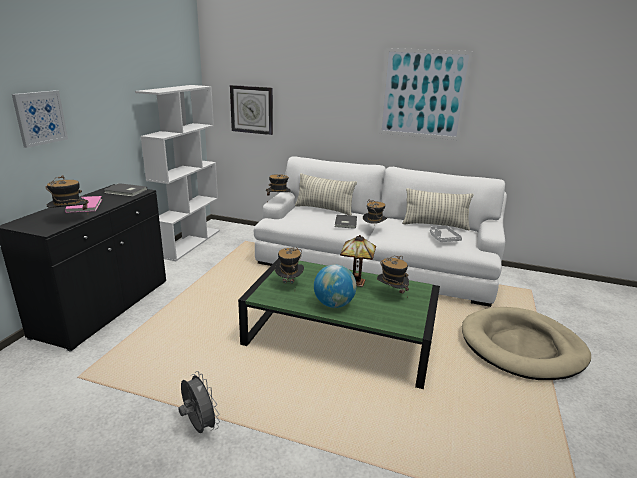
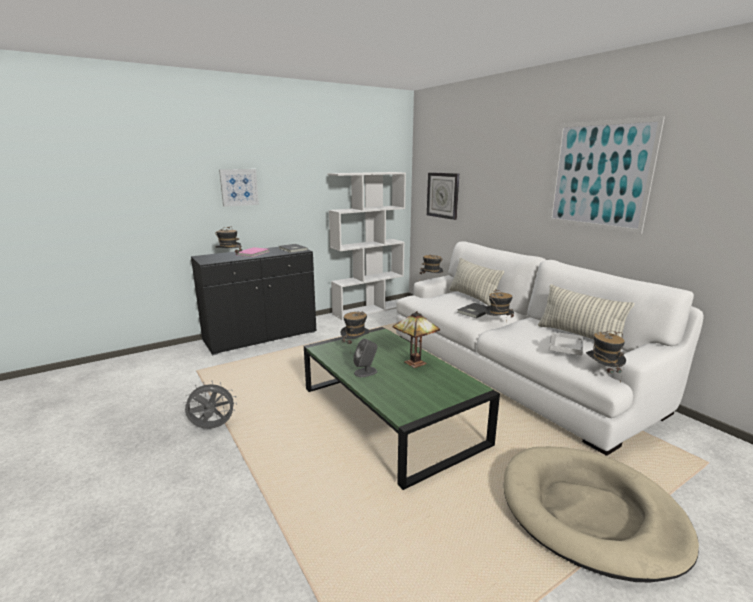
camera: 40 degrees right, 5 degrees down
grey fan [178,371,220,433] -> grey fan turned 105 degrees counterclockwise [183,381,237,429]
globe [314,264,357,308] -> grey speaker [353,339,378,377]
hat [377,256,409,299] -> hat moved to [586,331,626,382]

